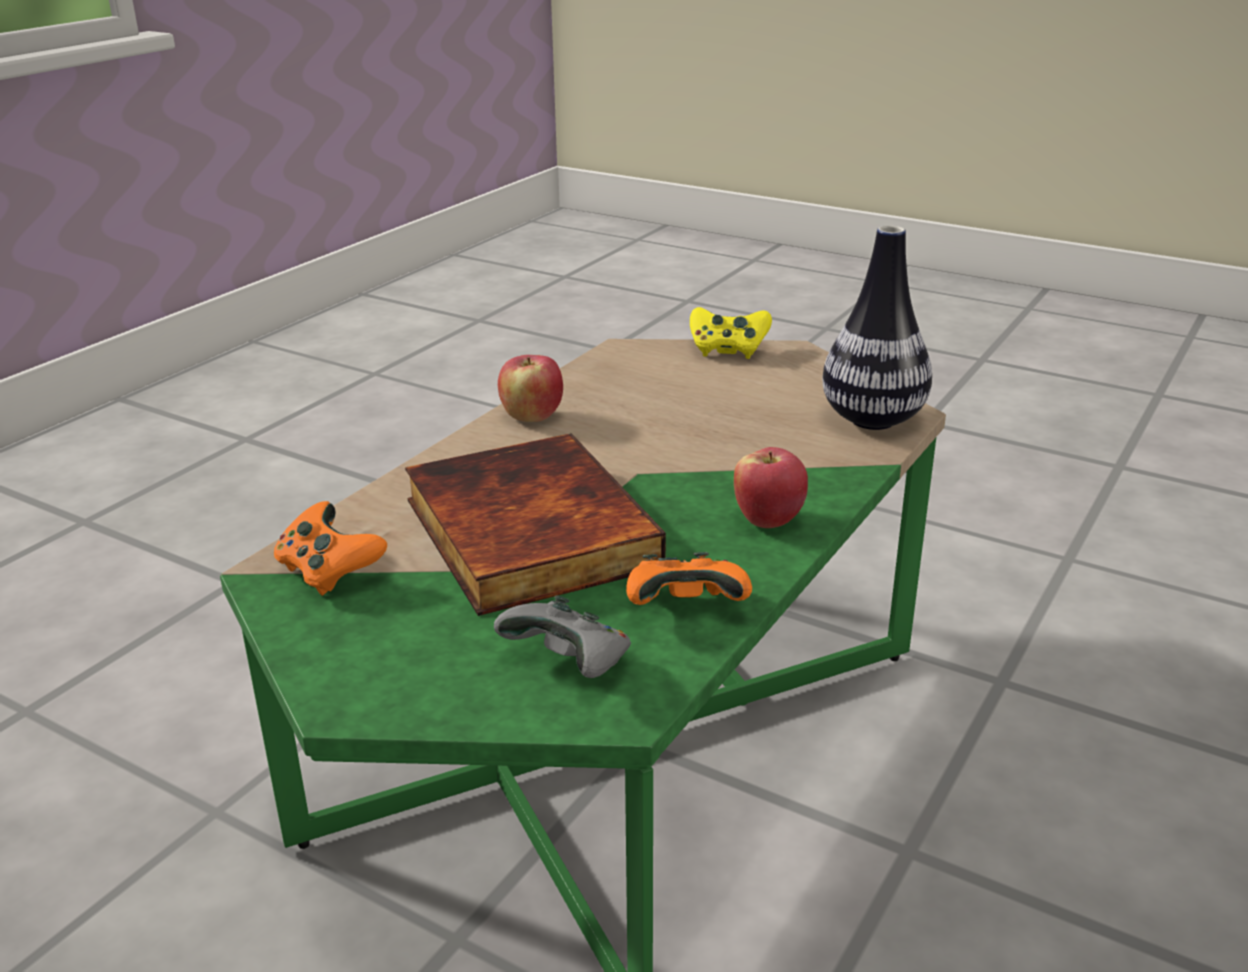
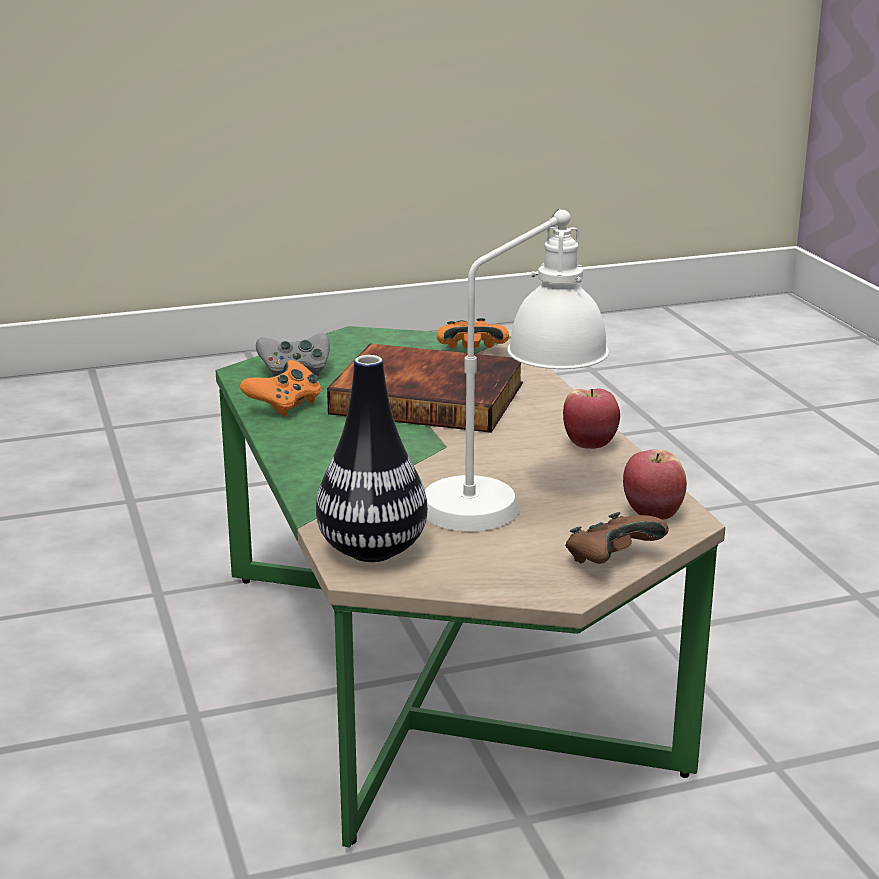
camera: 130 degrees right, 5 degrees down
yellow game controller [690,307,772,359] -> brown game controller [565,512,669,564]
apple [734,447,808,528] -> apple moved to [623,449,687,520]
none -> white table lamp [425,208,609,532]

